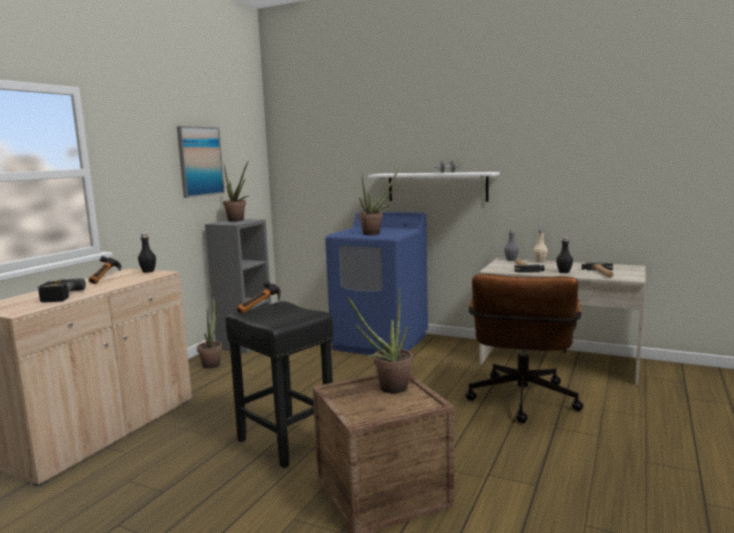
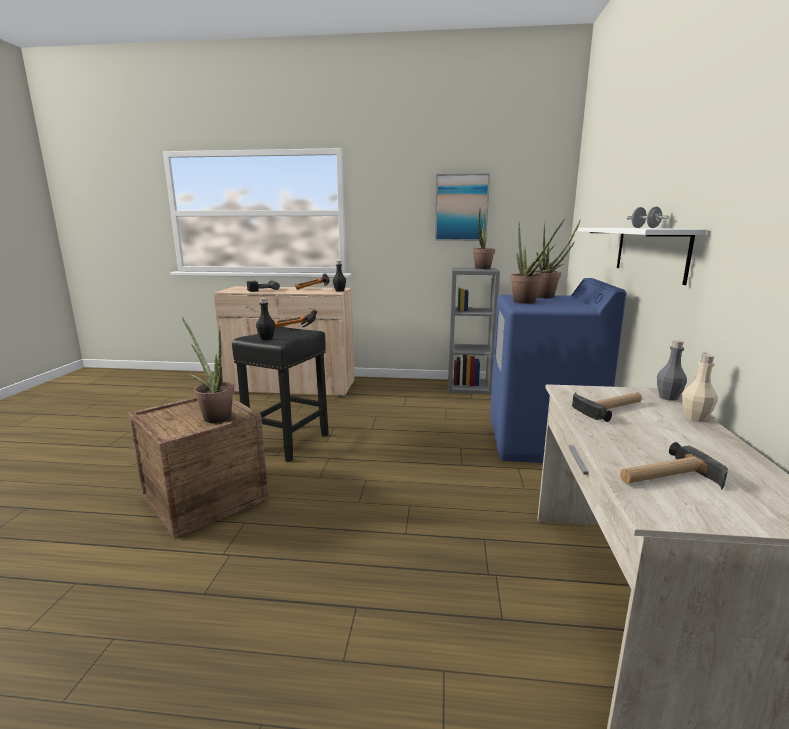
camera: 70 degrees right, 5 degrees up
potted plant [197,297,222,369] -> potted plant moved to [533,221,580,298]
brown office chair [465,274,583,423] -> none
black bottle [556,237,573,273] -> black bottle moved to [256,298,275,340]

